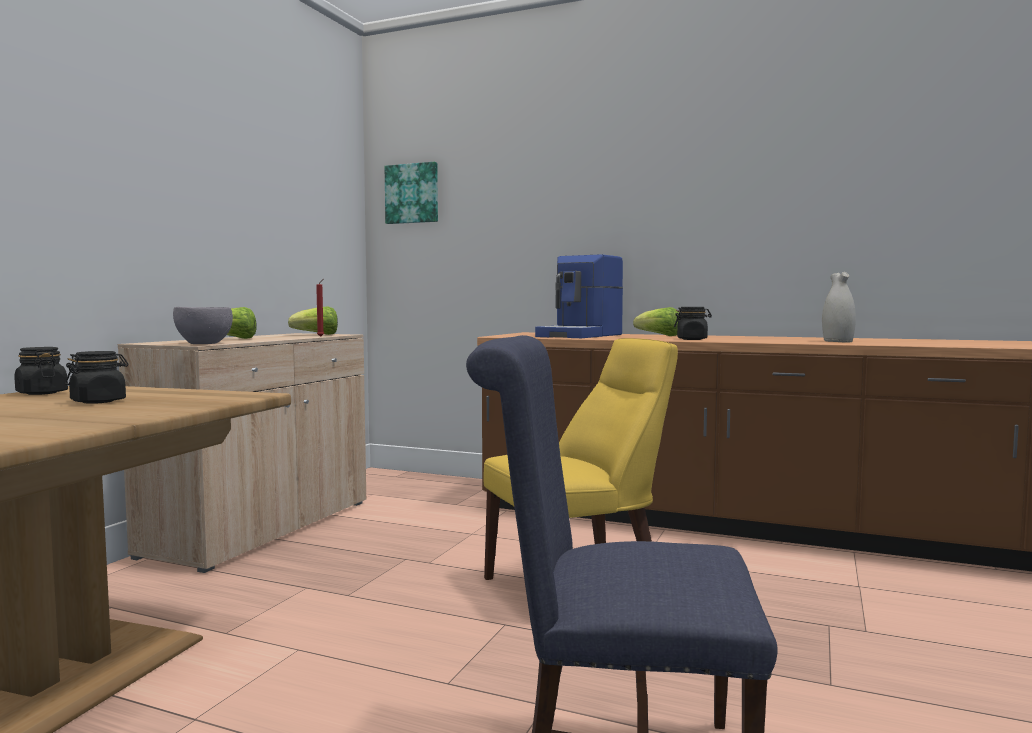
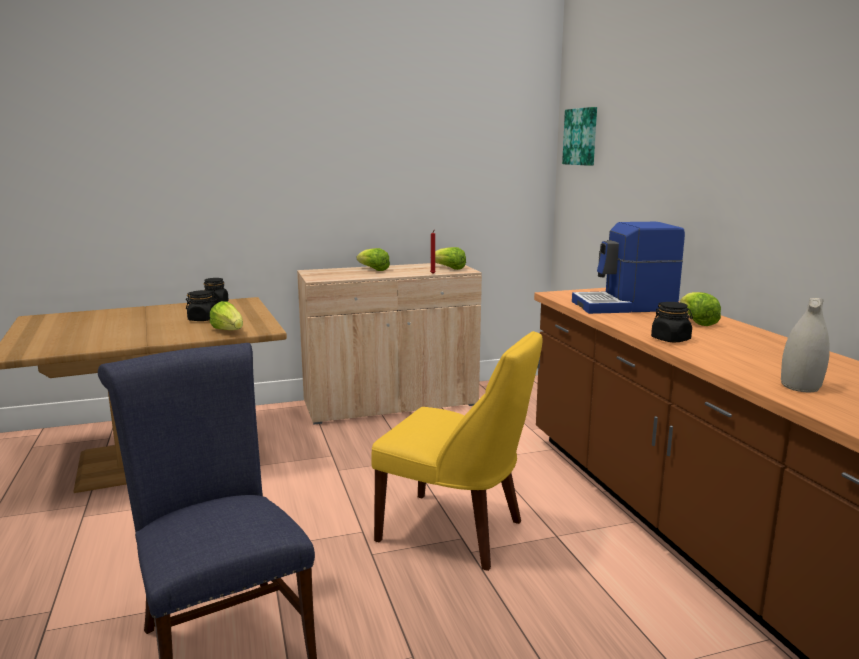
camera: 50 degrees right, 10 degrees up
grey bowl [173,307,233,344] -> none
none -> lettuce [210,301,243,330]

